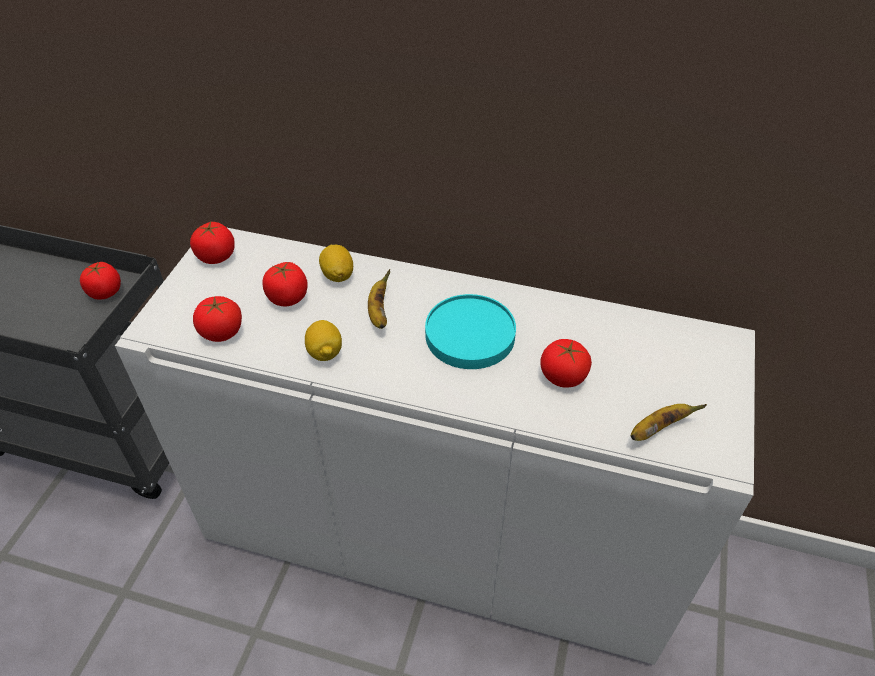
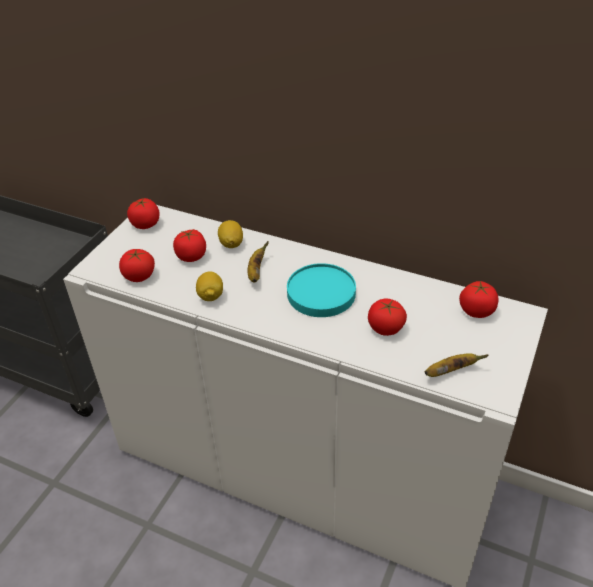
camera: 10 degrees right, 5 degrees down
tomato [80,261,121,299] -> tomato moved to [459,281,499,318]

